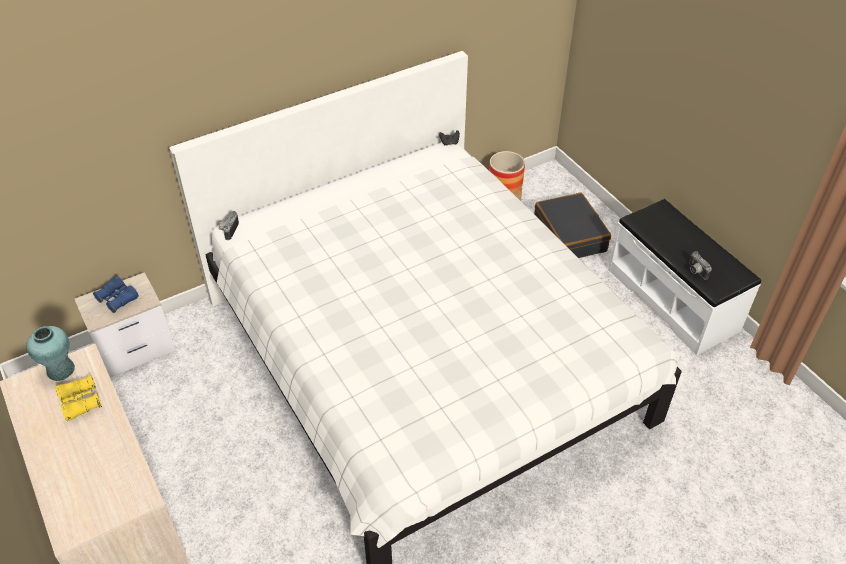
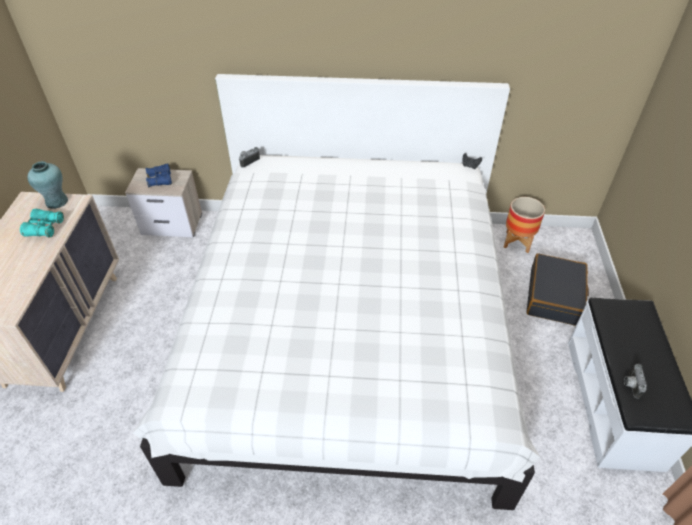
camera: 35 degrees right, 0 degrees up
yellow binoculars [55,374,102,421] -> turquoise binoculars [20,209,64,238]

